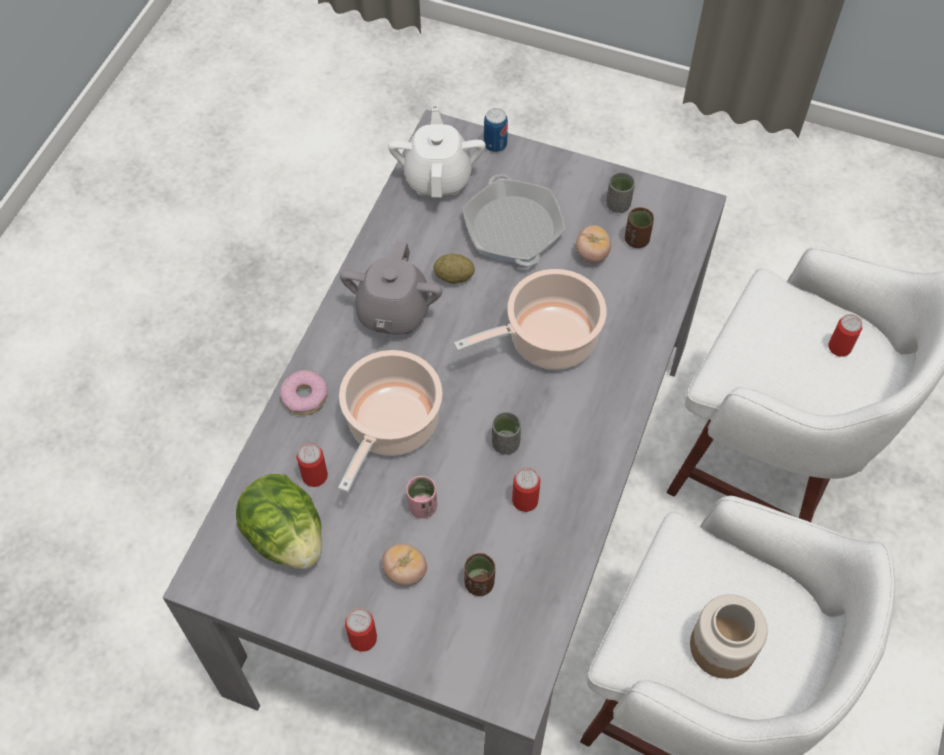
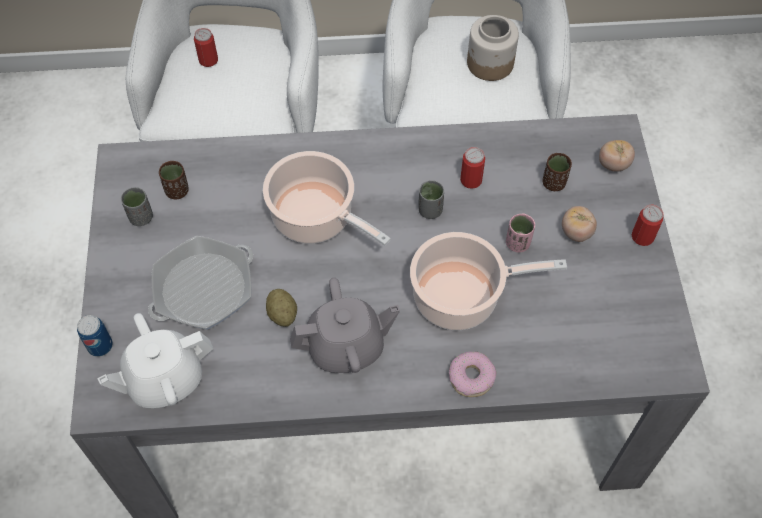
camera: 115 degrees left, 0 degrees up
lettuce [236,474,322,569] -> none
can [297,443,328,487] -> none
tomato [576,225,611,264] -> tomato moved to [599,140,635,172]

